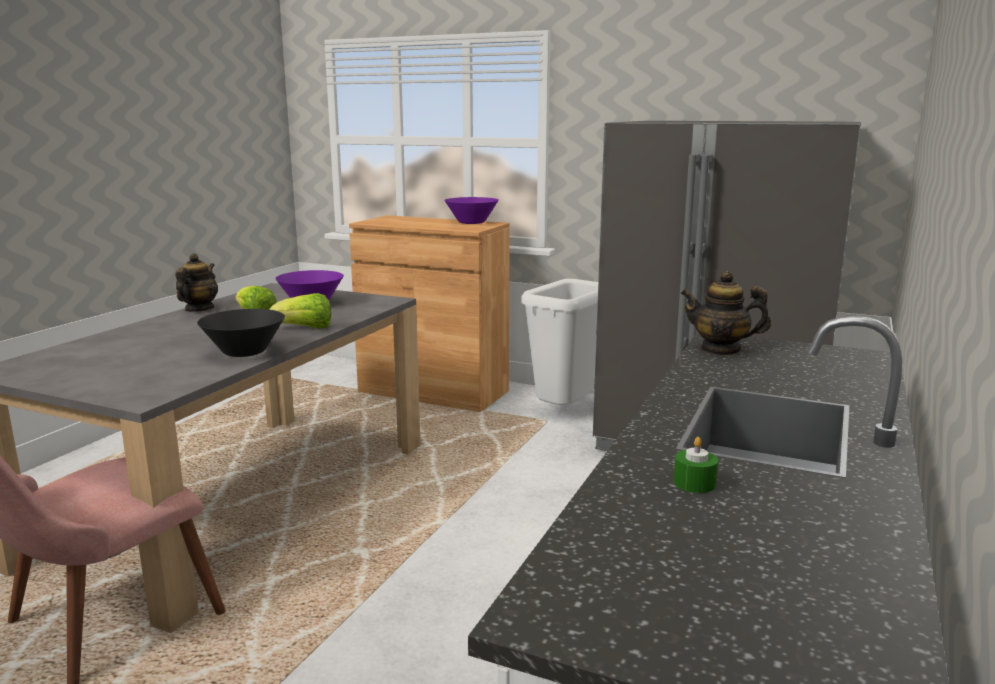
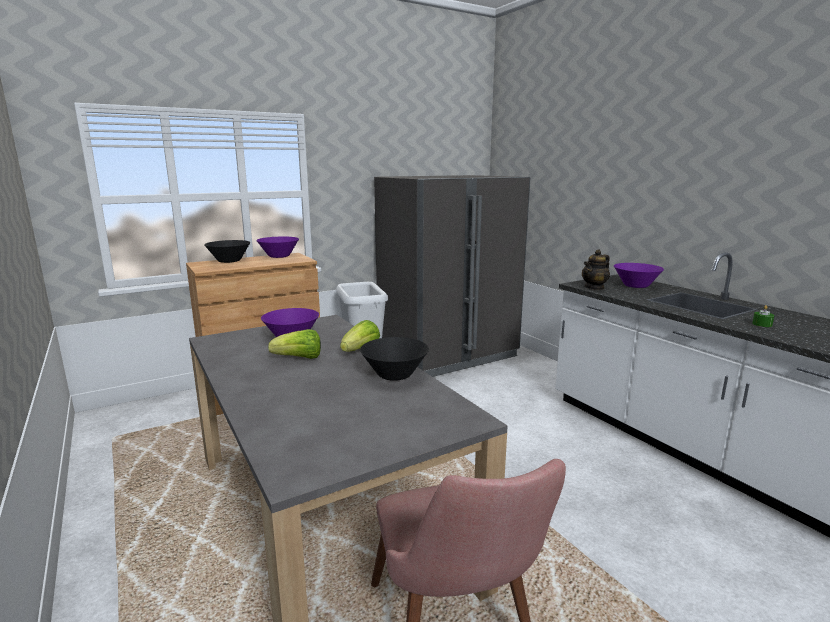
camera: 55 degrees left, 0 degrees up
teapot [175,254,218,312] -> none
none -> black bowl [204,240,250,263]
none -> purple bowl [614,263,664,288]

